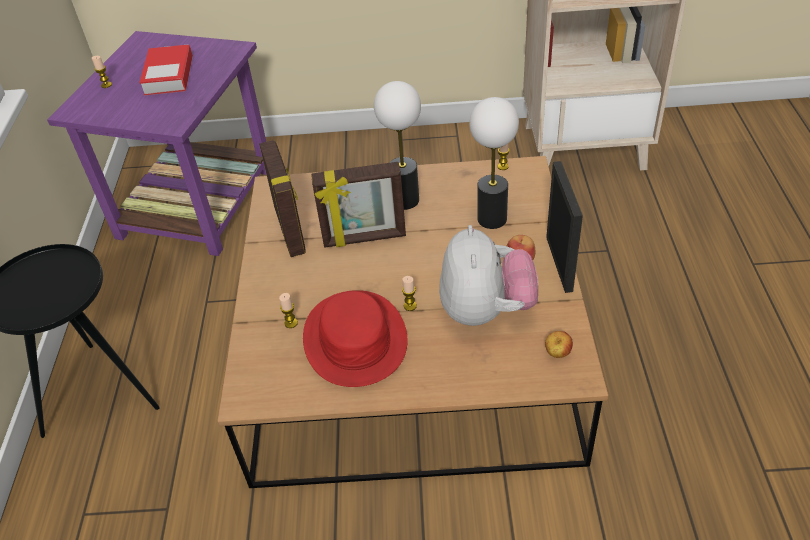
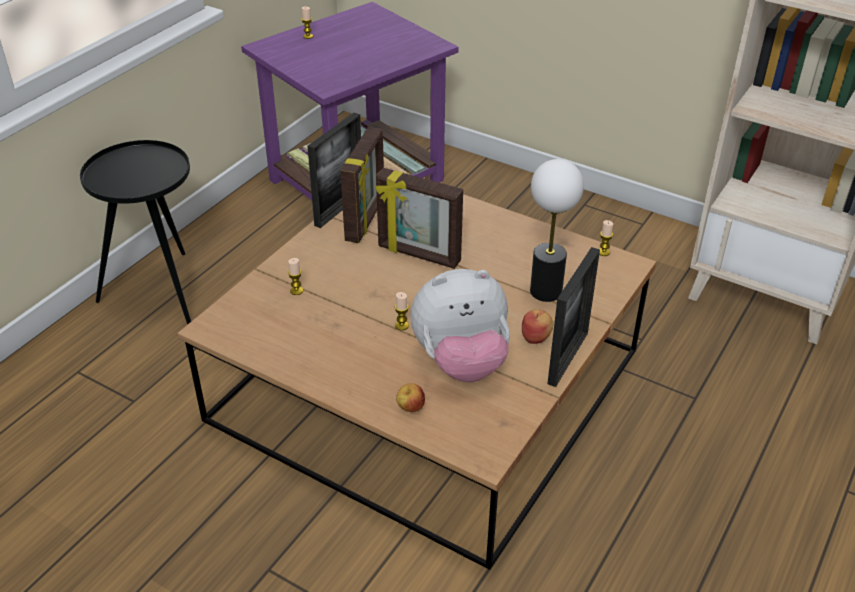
camera: 30 degrees right, 5 degrees down
book [139,45,193,95] -> none
red hat [303,290,407,387] -> none
table lamp [374,81,421,210] -> none
plush toy [439,225,538,326] -> plush toy turned 45 degrees clockwise [410,269,510,382]
apple [545,331,573,358] -> apple moved to [396,383,425,412]
none -> picture frame [307,113,361,228]

